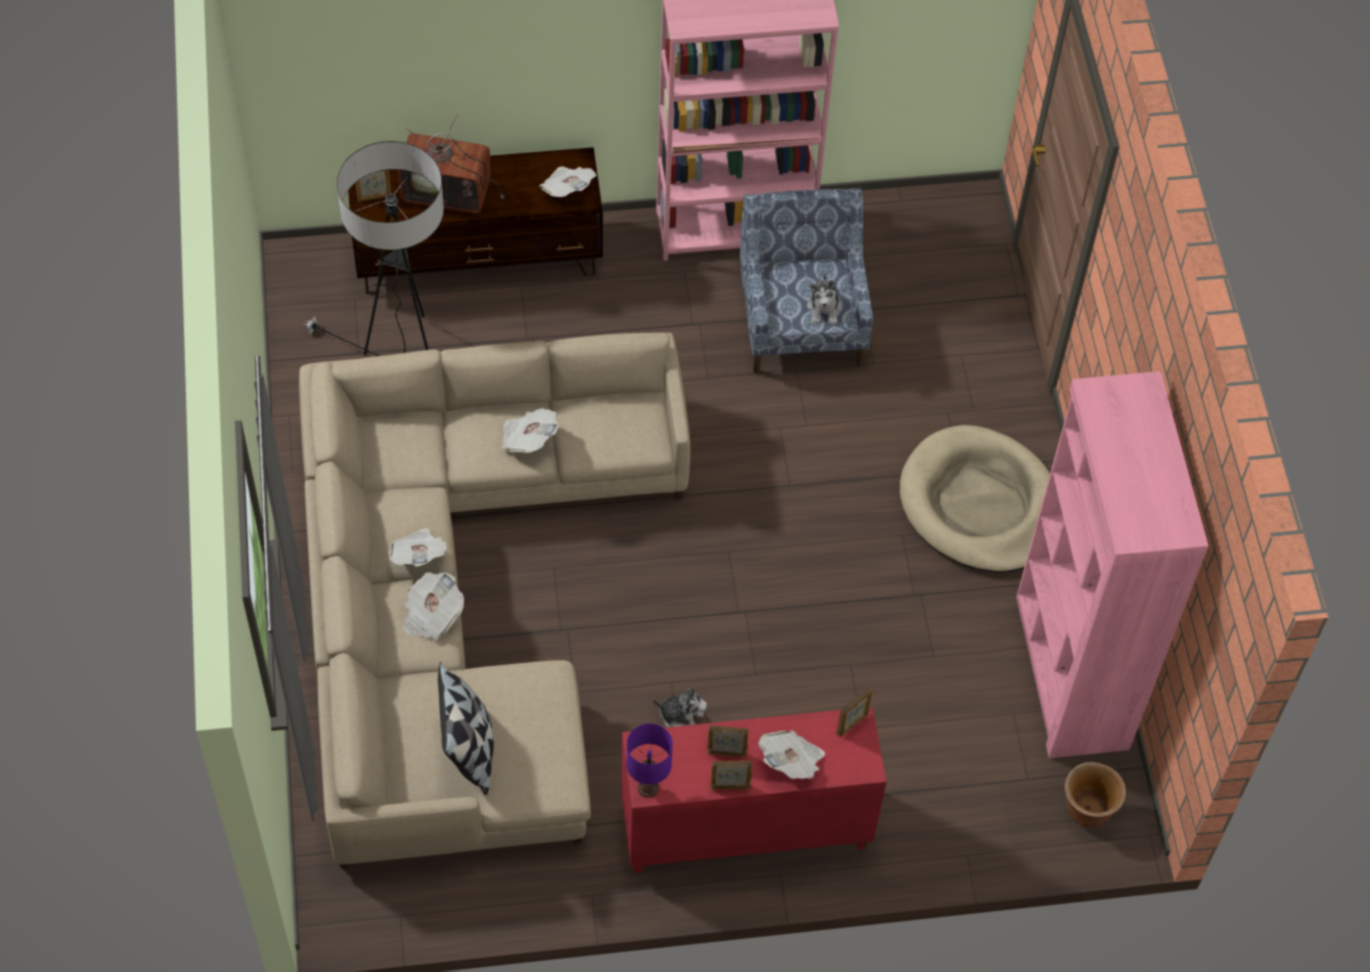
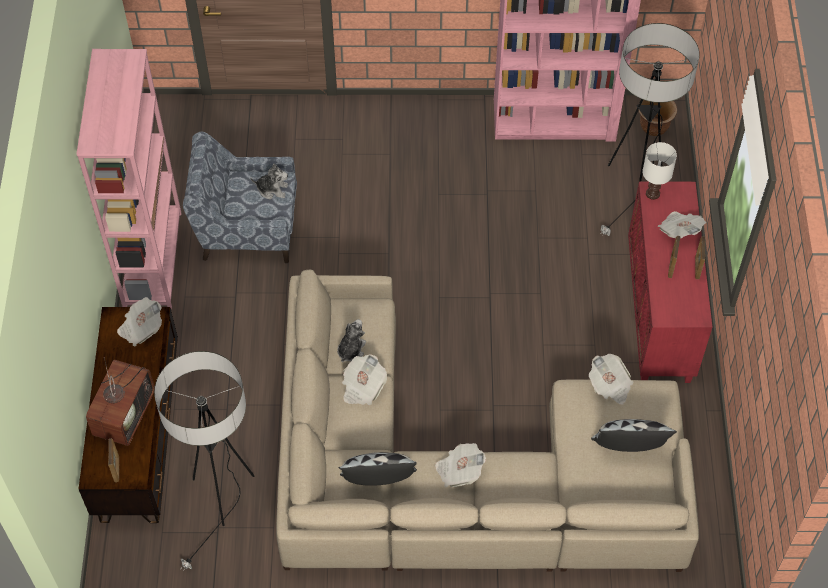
camera: 80 degrees left, 0 degrees up
newspaper [403,572,464,640] -> newspaper moved to [589,354,634,405]
purple table lamp [626,724,673,798] -> none
plush toy [653,688,707,727] -> plush toy moved to [337,319,366,362]
picture frame [837,687,873,737] -> white table lamp [642,142,677,200]
beige dog bed [900,425,1050,573] -> none
none -> pillow [339,452,417,486]
none -> floor lamp [601,23,700,236]

